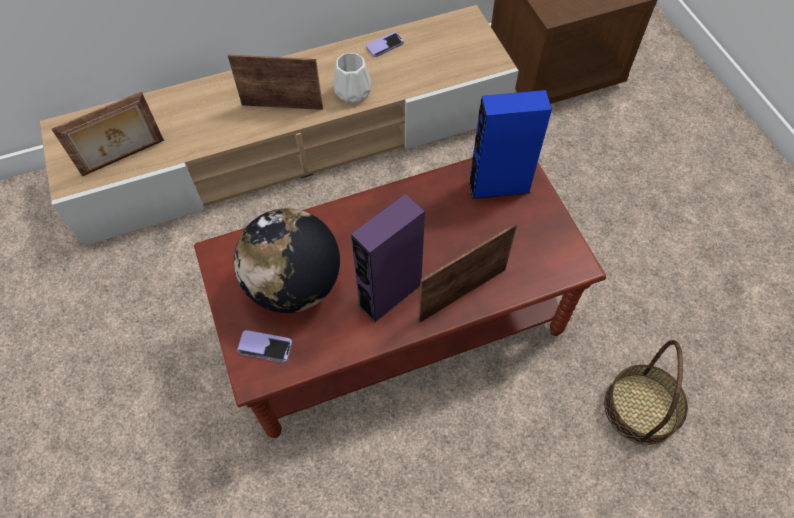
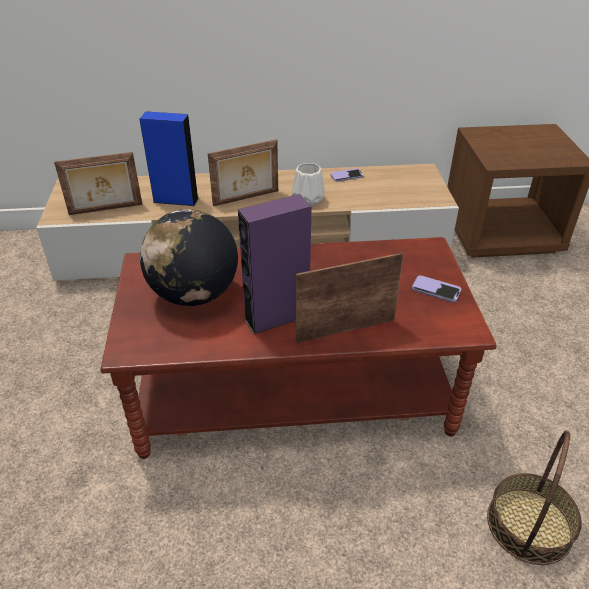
camera: 15 degrees right, 20 degrees down
picture frame [228,55,323,110] -> picture frame turned 135 degrees clockwise [208,139,278,206]
phone [237,330,292,363] -> phone moved to [412,275,461,302]
blue speaker [468,90,552,199] -> blue speaker moved to [139,111,199,206]

